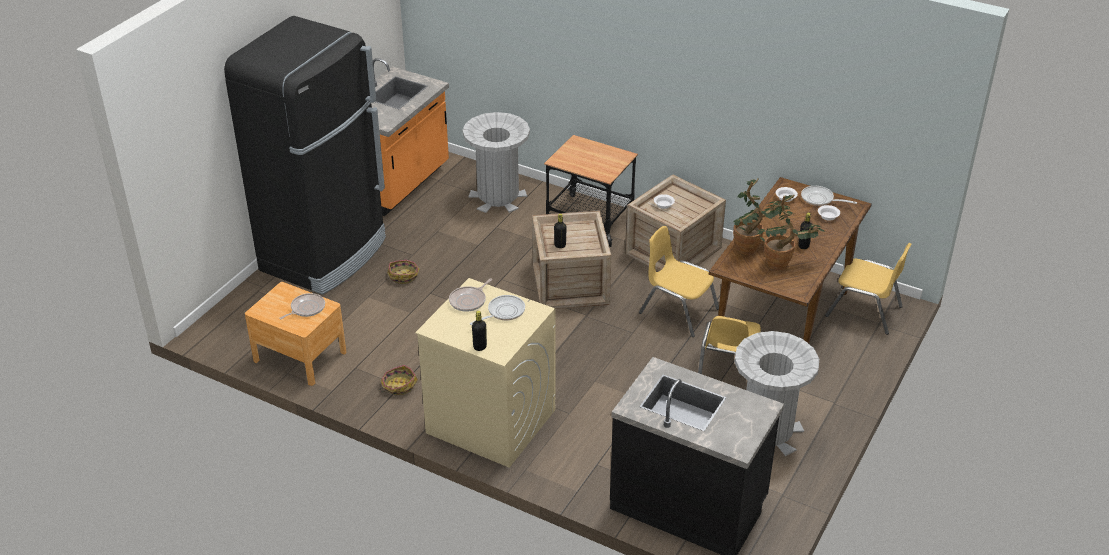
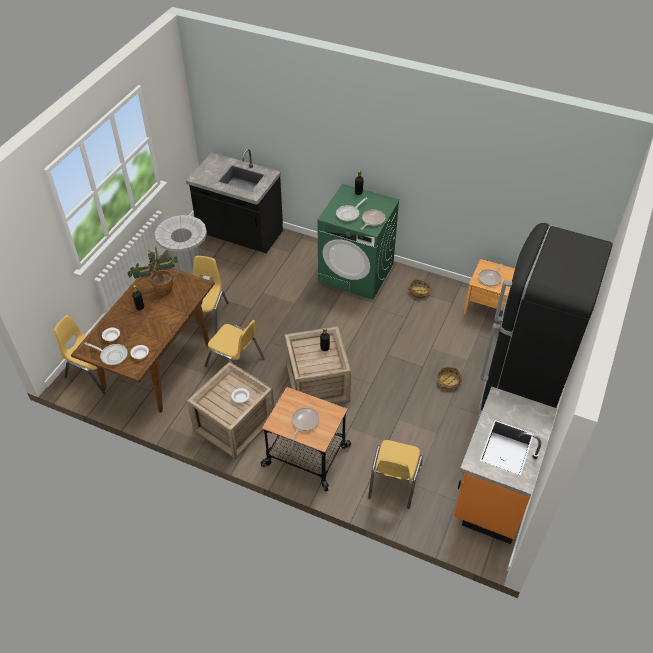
camera: 175 degrees right, 10 degrees up
beige washing machine [415,278,555,468] -> green washing machine [317,184,400,300]
grey trash can [463,112,530,213] -> yellow chair [368,440,423,509]
potted plant [733,178,785,255] -> none
none -> frying pan [291,407,320,439]

